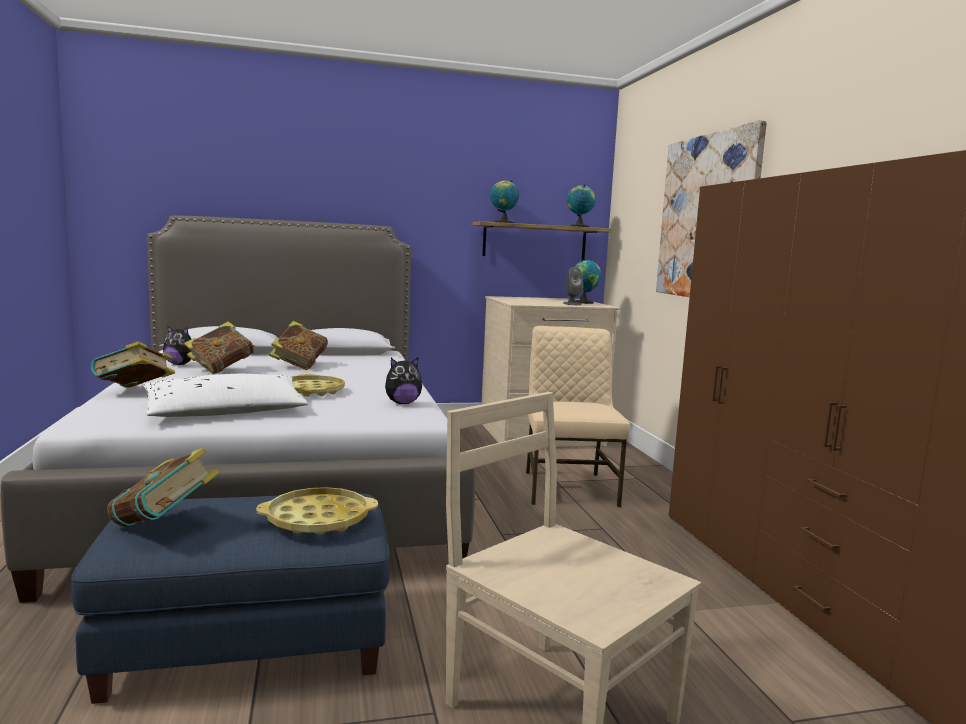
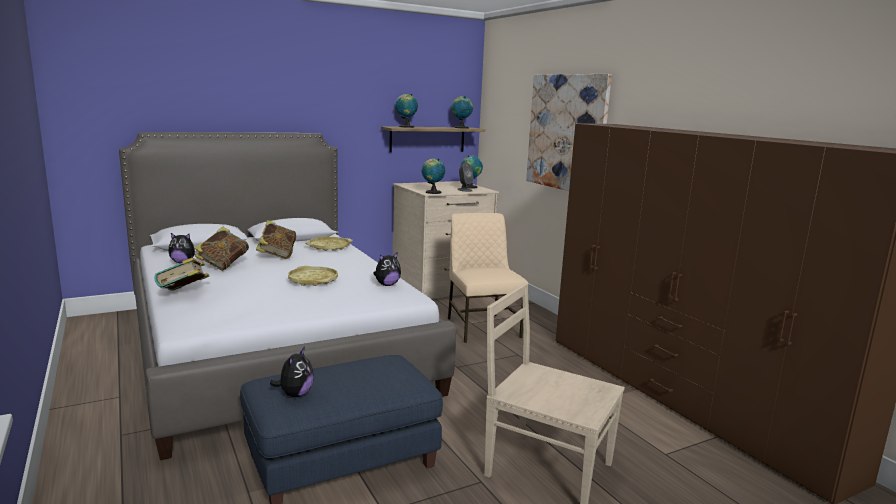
camera: 15 degrees left, 5 degrees up
book [107,448,220,527] -> plush toy [270,347,314,397]
white pillow [143,374,308,417] -> none
yellow tray [256,487,378,535] -> yellow tray moved to [305,237,353,251]
none -> globe [422,159,445,194]

